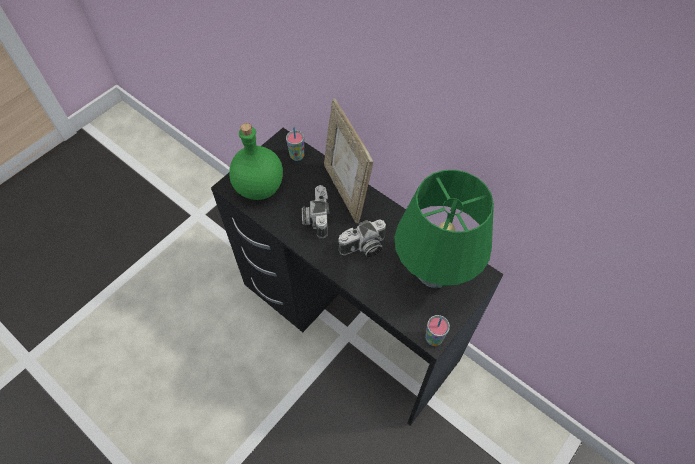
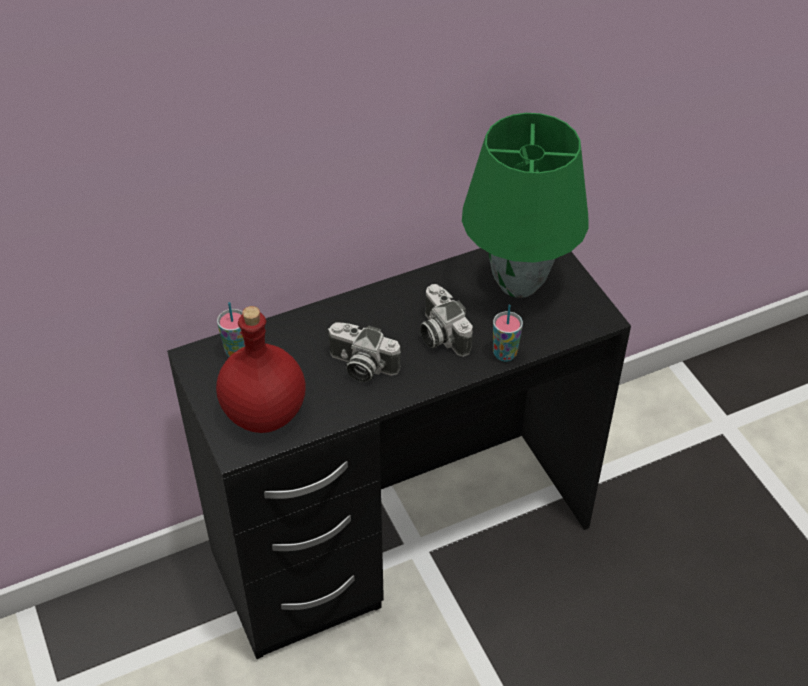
camera: 65 degrees left, 10 degrees down
green bottle [229,123,283,200] -> red bottle [216,306,306,433]
picture frame [324,98,373,223] -> none
camera [338,219,386,257] -> camera turned 150 degrees clockwise [420,284,473,357]
cup [425,315,450,346] -> cup moved to [493,305,523,362]

